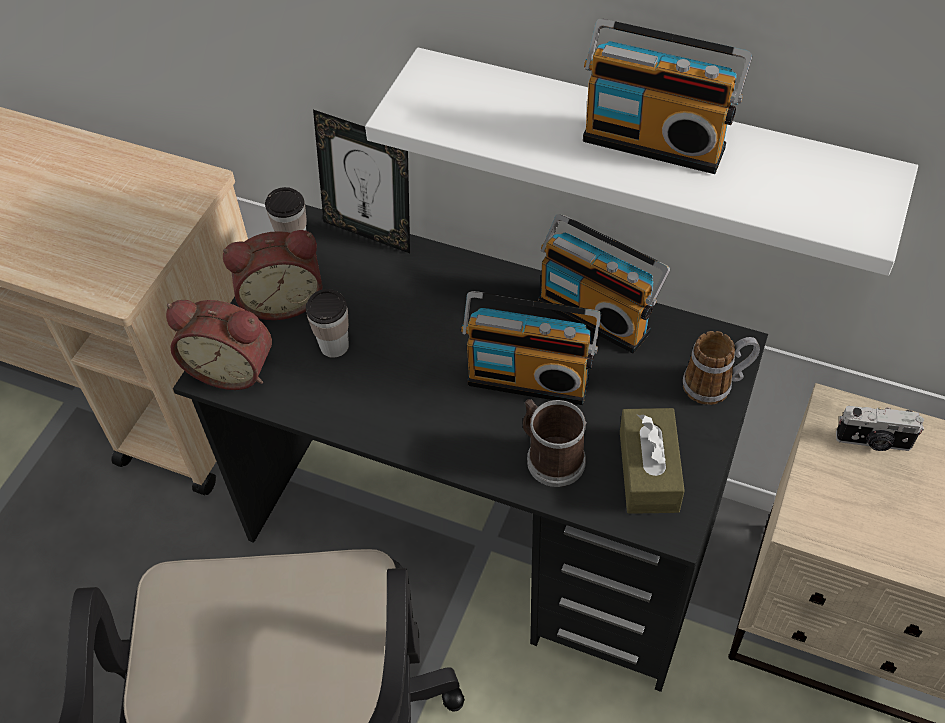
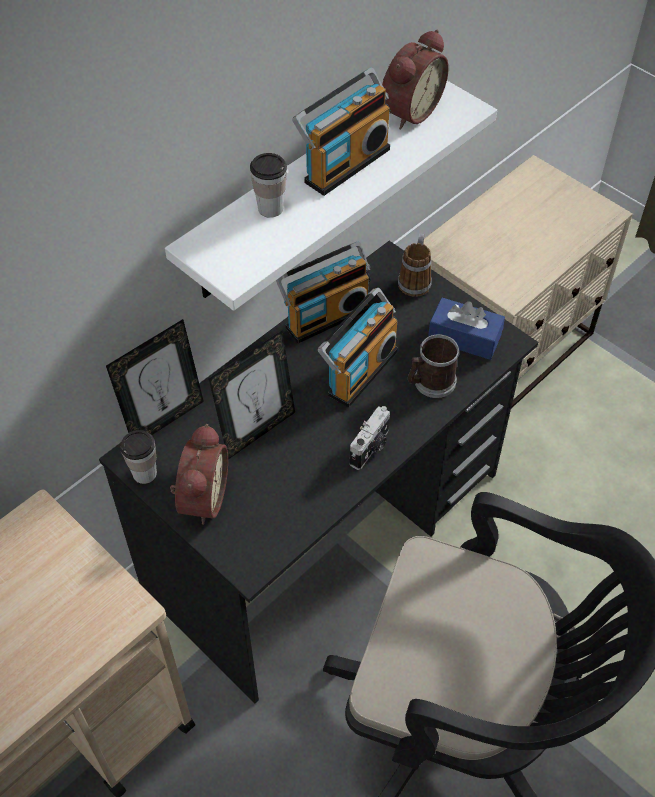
camera: 70 degrees left, 0 degrees up
alarm clock [166,300,272,390] -> alarm clock moved to [382,30,449,129]
cup [306,289,349,358] -> cup moved to [250,153,287,218]
brown tissue box [620,408,685,514] -> blue tissue box [428,298,505,360]
camera [836,406,924,451] -> camera moved to [350,406,390,470]
none -> picture frame [209,331,295,459]

